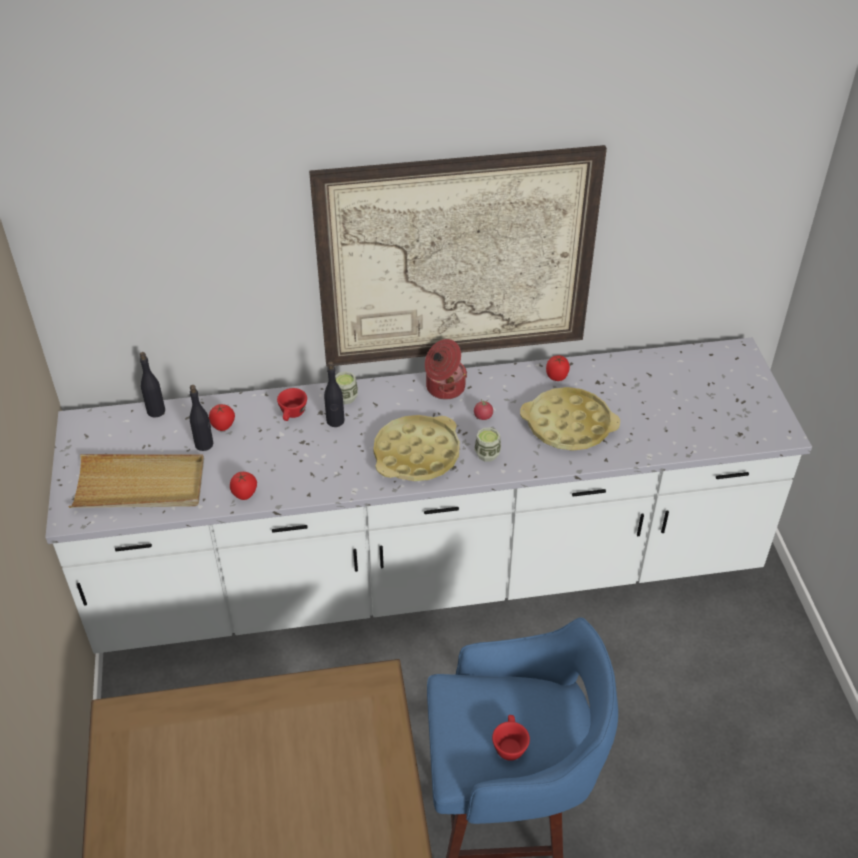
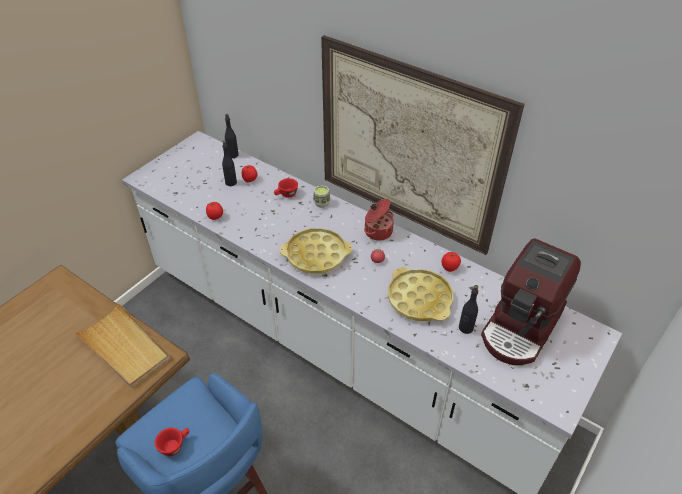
camera: 45 degrees right, 0 degrees up
beige tray [68,454,204,508] -> beige tray moved to [74,302,170,387]
black bottle [324,361,345,427] -> black bottle moved to [459,285,478,334]
cup [474,428,501,462] -> none
none -> coffee machine [481,238,581,365]

